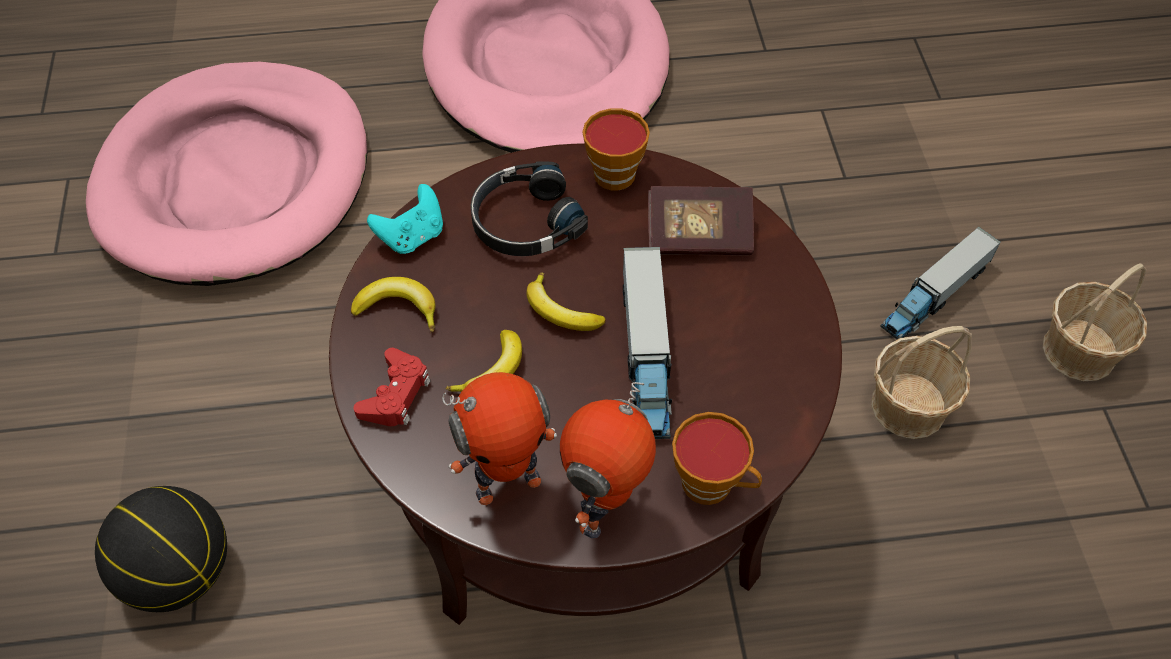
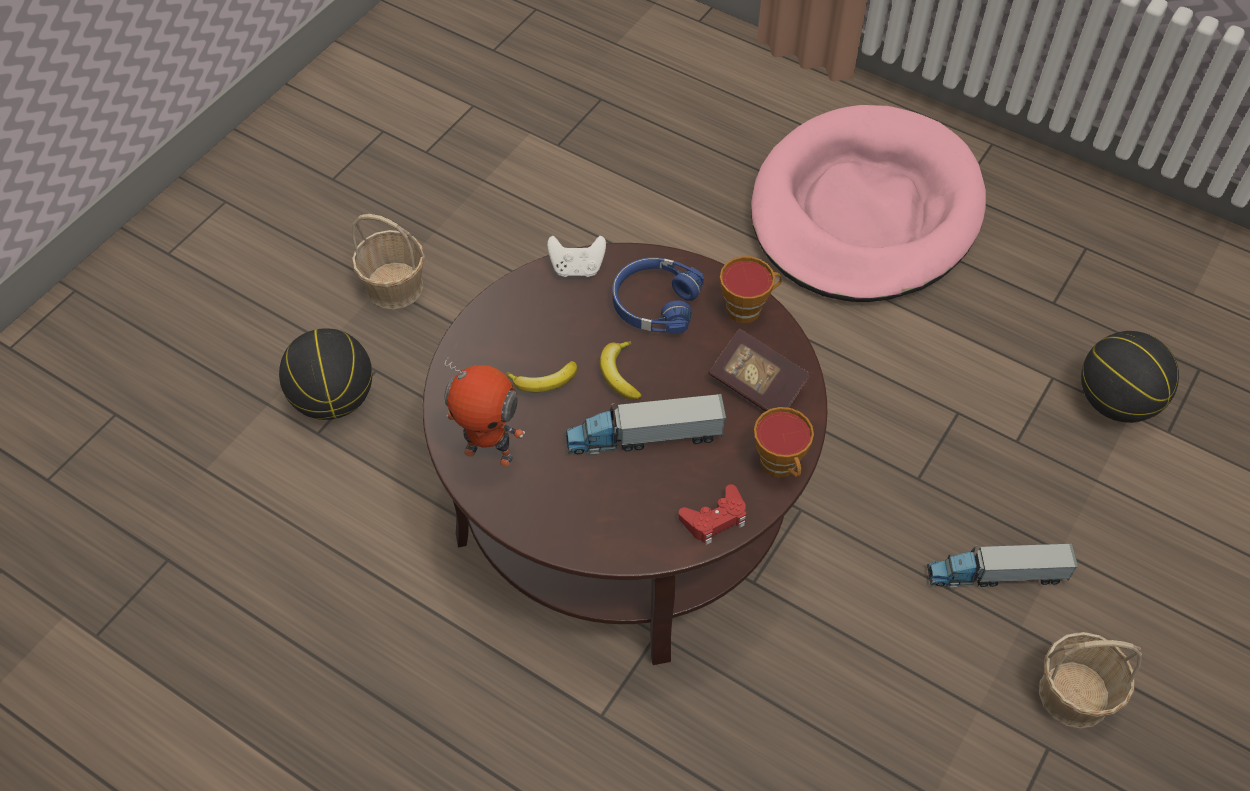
camera: 40 degrees right, 0 degrees up
pink dog bed [86,62,368,286] -> none
banana [351,277,435,332] -> none
red game controller [354,348,431,426] -> red game controller moved to [678,484,747,545]
turquoise game controller [367,184,443,254] -> white game controller [547,236,606,277]
black headphones [471,161,588,256] -> blue headphones [613,257,704,334]
toy robot [560,382,656,539] -> none
toy truck [623,247,672,439] -> toy truck turned 45 degrees clockwise [565,394,726,454]
cup [672,412,762,505] -> cup moved to [754,407,814,478]
basket [871,326,972,439] -> basket moved to [352,214,425,310]
none -> basketball [1081,331,1179,423]

